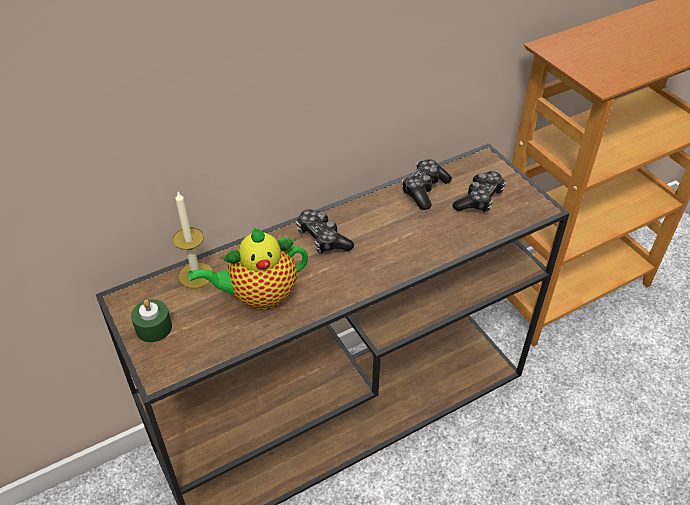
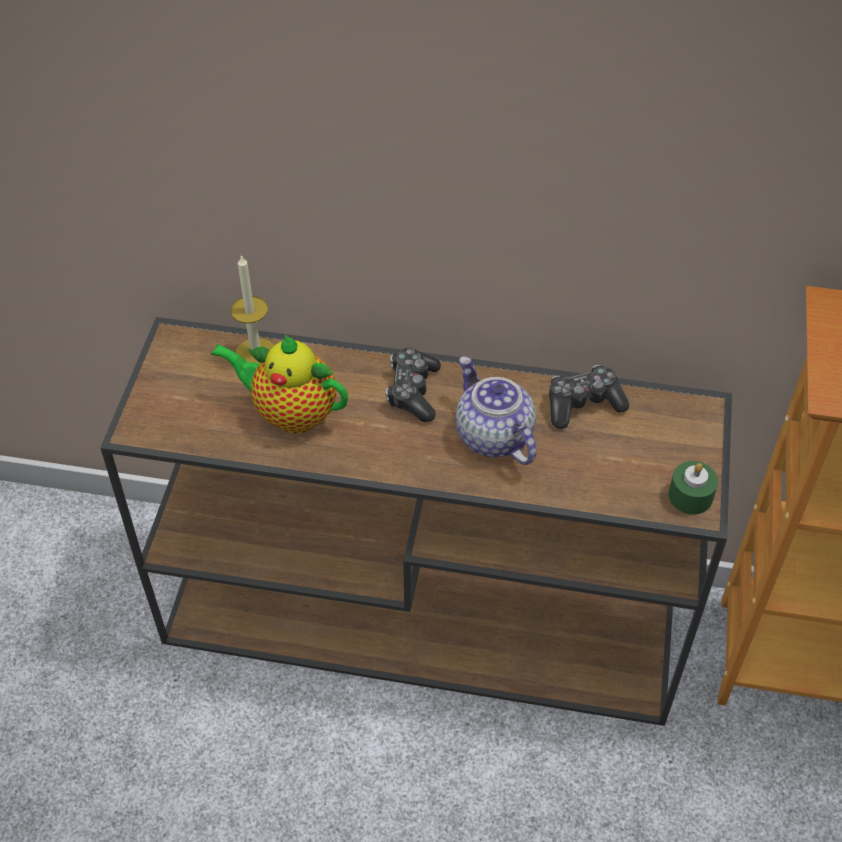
camera: 40 degrees right, 5 degrees up
green candle [131,299,172,342] -> green candle moved to [668,461,718,514]
game controller [452,171,506,212] -> none
none -> teapot [456,356,537,465]

